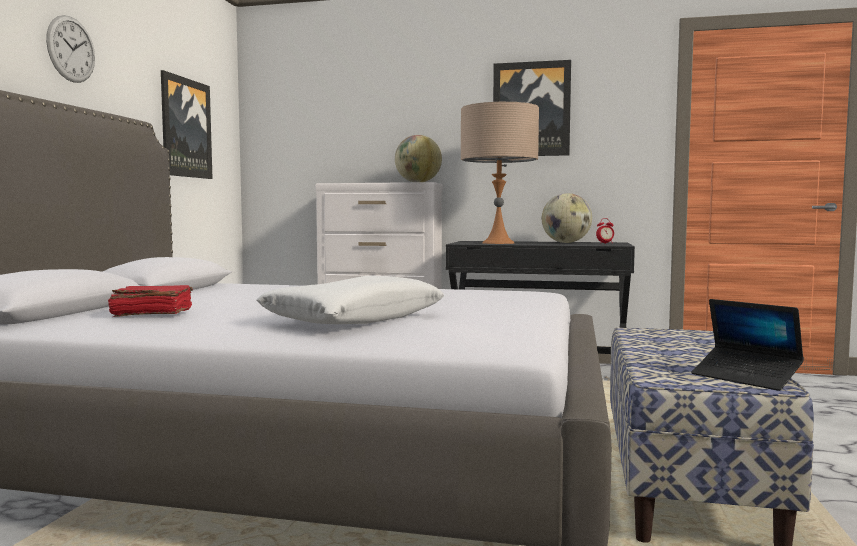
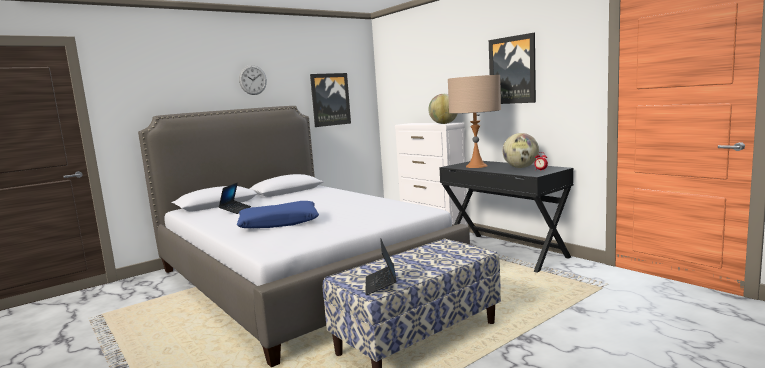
camera: 40 degrees right, 5 degrees up
red book [108,285,193,317] -> laptop [218,182,251,214]
white pillow [256,276,444,324] -> blue pillow [237,201,319,228]

